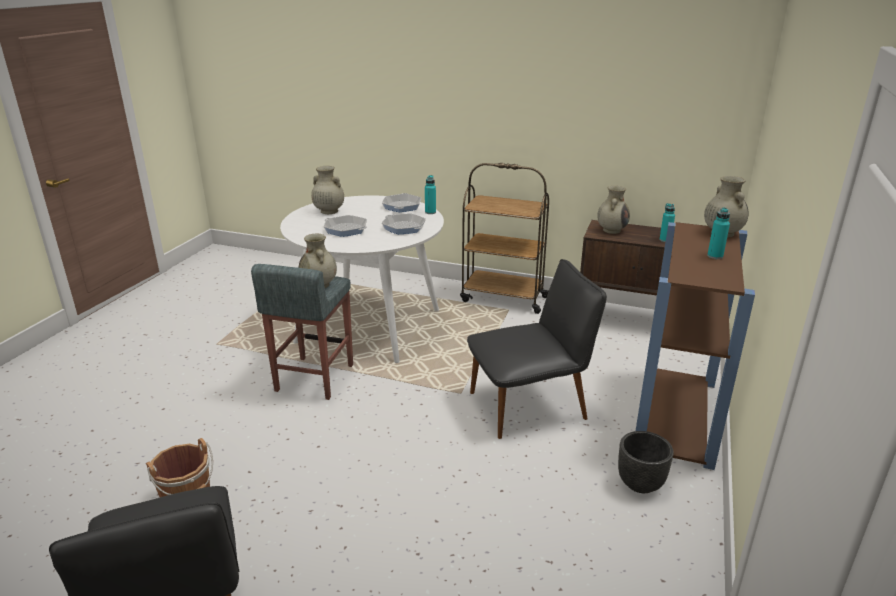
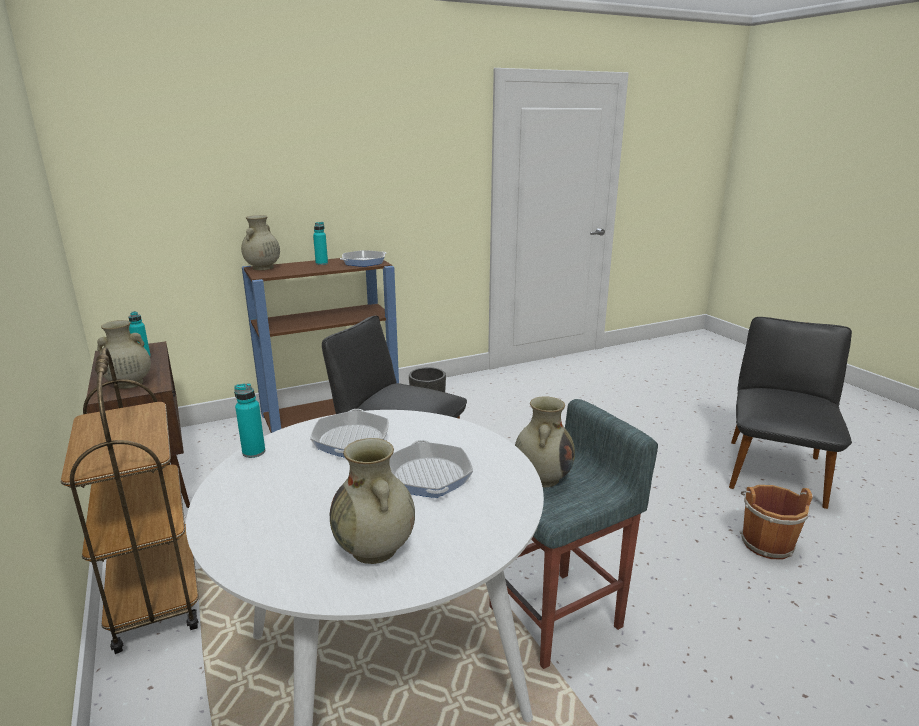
camera: 135 degrees left, 5 degrees down
frying pan [382,193,421,212] -> frying pan moved to [340,250,386,267]

